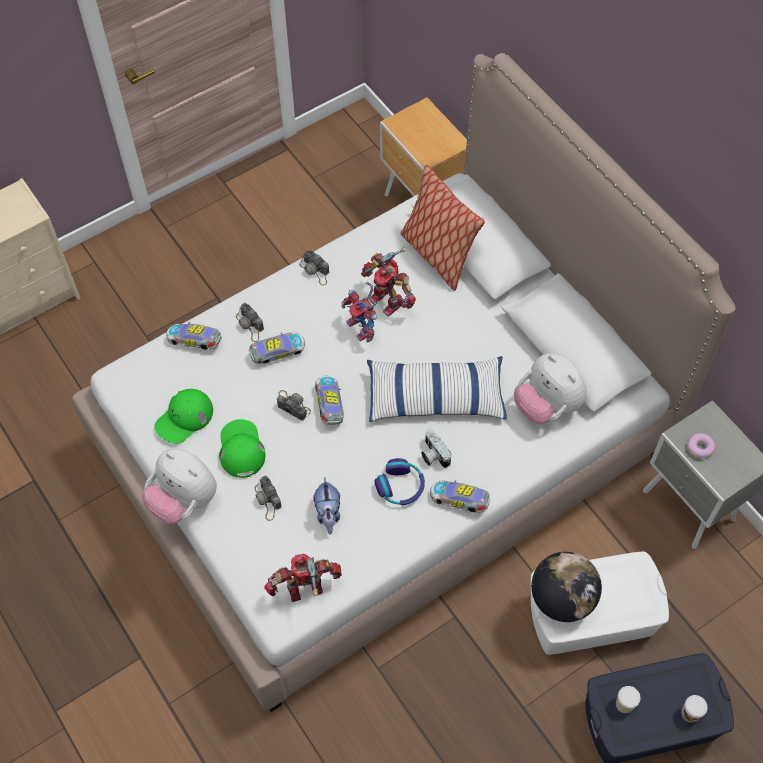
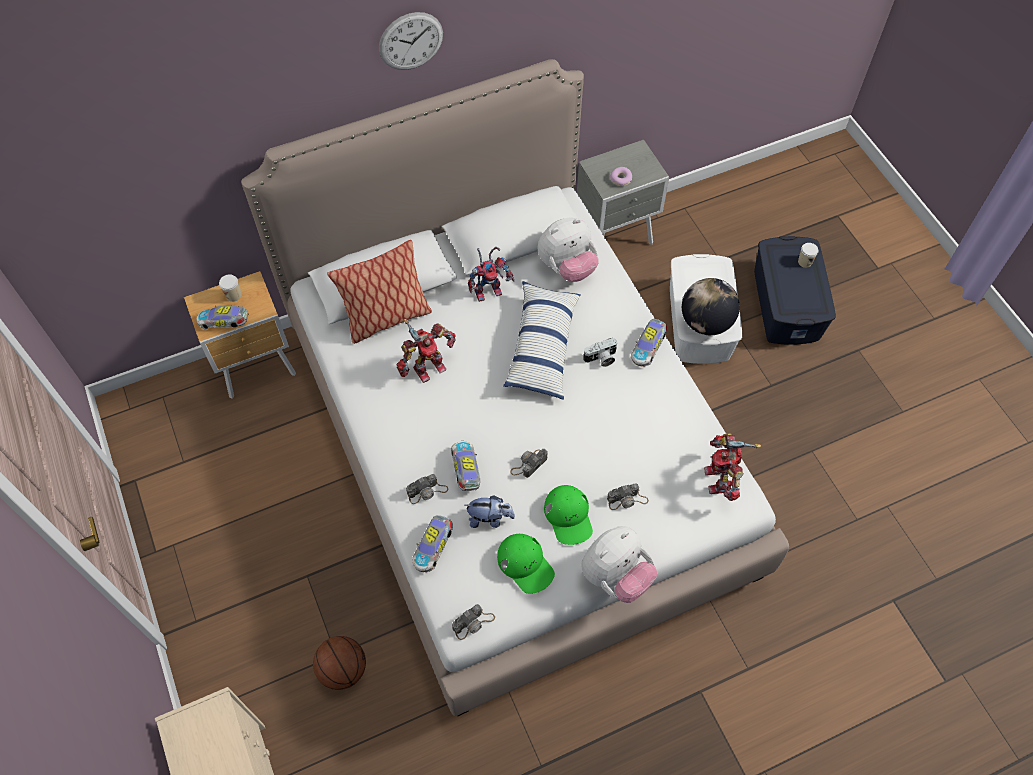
camera: 80 degrees left, 0 degrees up
green cap [219,419,266,478] -> green cap turned 105 degrees counterclockwise [544,485,593,545]
camera [299,250,330,286] -> camera moved to [452,604,495,640]
plush toy [313,478,340,534] -> plush toy moved to [465,496,515,528]
toy car [315,376,344,425] -> toy car moved to [196,306,249,329]
toy robot [341,282,380,343] -> toy robot moved to [468,247,514,302]
headphones [375,458,425,505] -> none
cup [616,686,641,713] -> cup moved to [219,274,241,302]
none -> basketball [313,636,366,690]
none -> wall clock [379,12,443,70]

